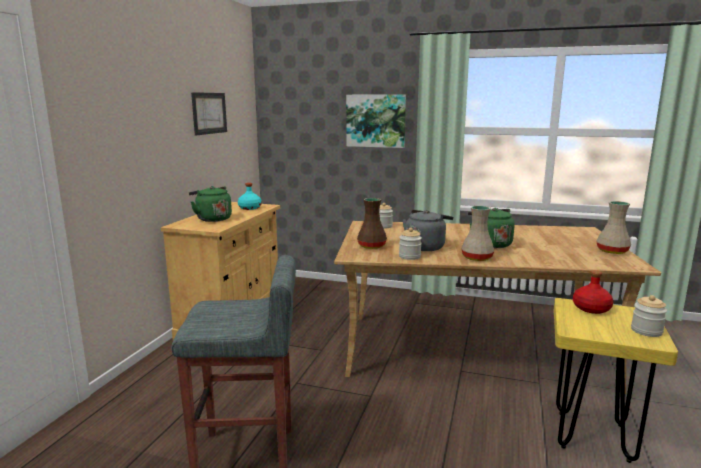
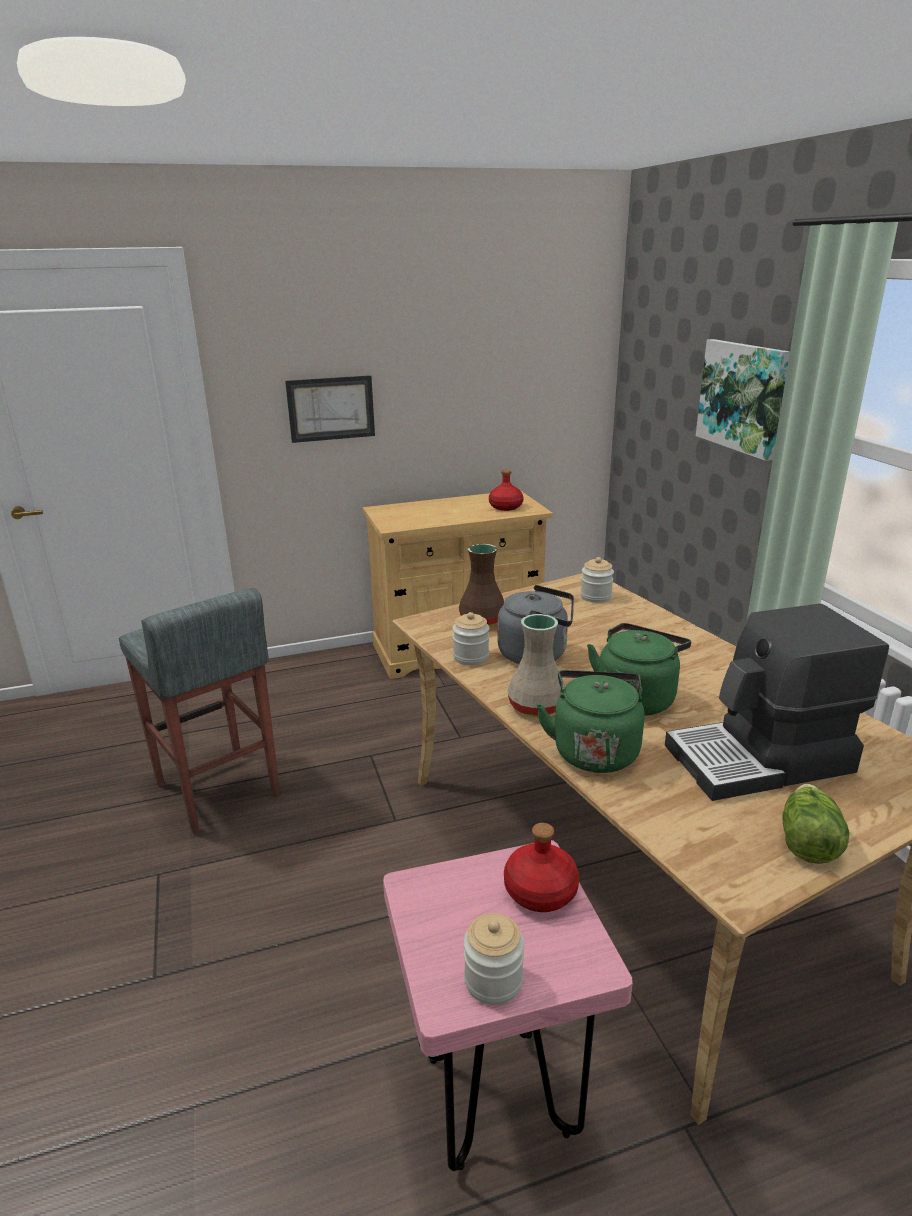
camera: 55 degrees right, 10 degrees up
green kettle [189,186,232,222] -> green kettle moved to [536,670,644,773]
picture [191,92,227,135] -> picture moved to [285,375,375,443]
turquoise bottle [238,183,262,210] -> red bottle [489,470,524,511]
yellow stool [554,298,678,463] -> pink stool [383,840,633,1171]
beige vase [597,201,631,254] -> lettuce [782,784,850,864]
none -> coffee machine [665,603,889,801]

